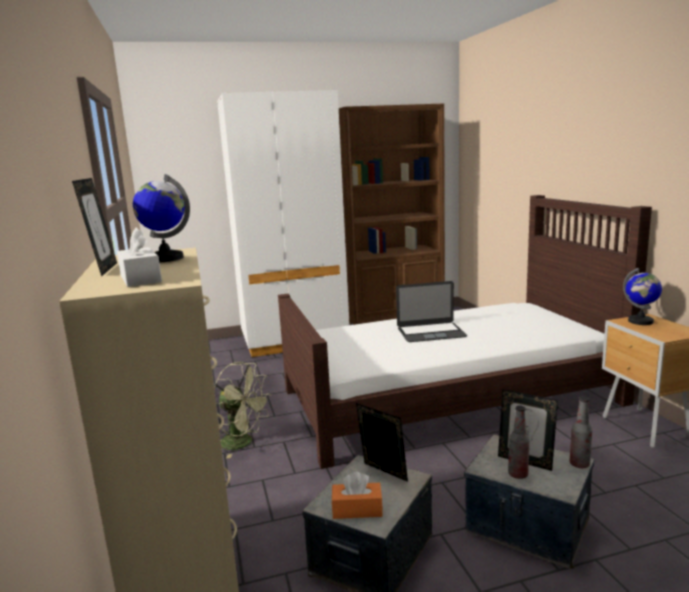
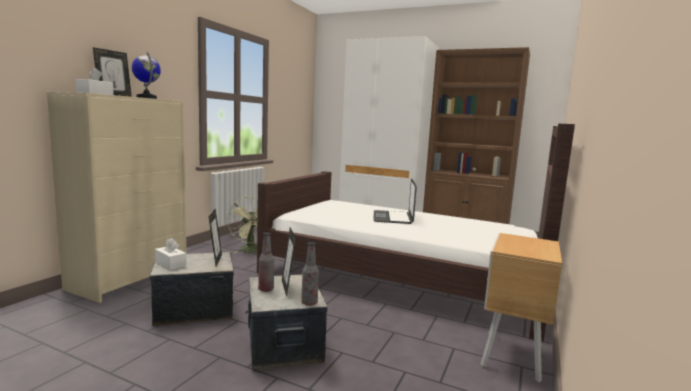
camera: 40 degrees right, 5 degrees down
orange tissue box [332,471,383,519] -> white tissue box [155,238,186,270]
laptop [396,281,467,342] -> laptop turned 60 degrees clockwise [374,178,417,224]
globe [623,268,662,325] -> none

